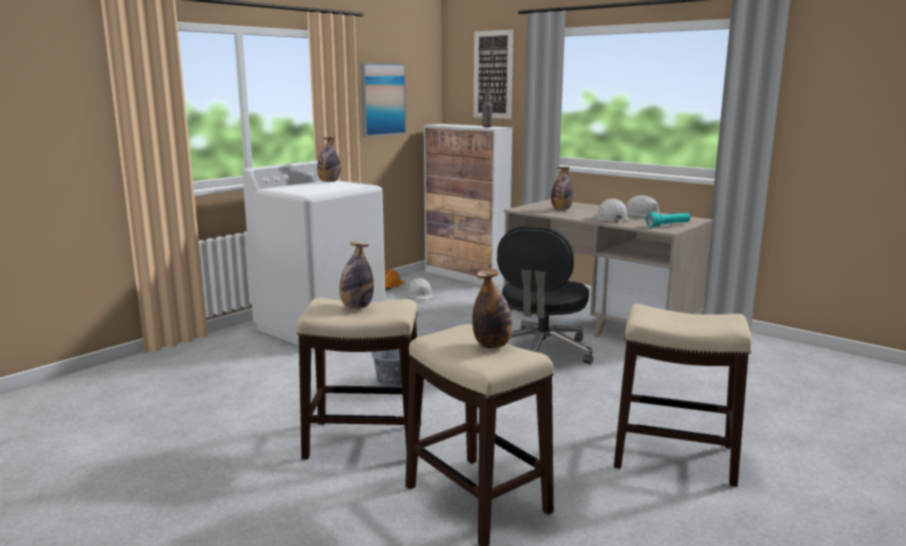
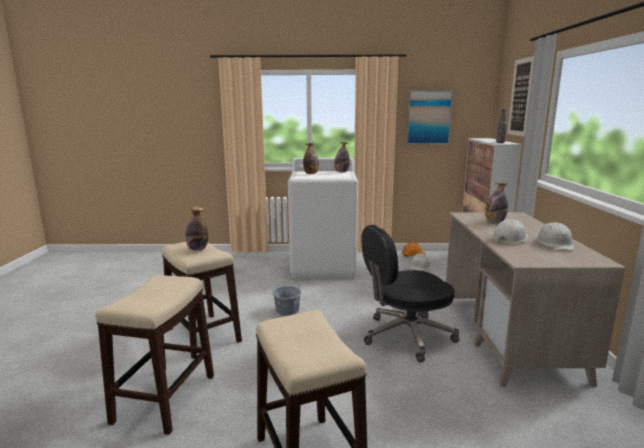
camera: 50 degrees right, 0 degrees up
bottle [472,269,512,348] -> bottle moved to [303,143,319,174]
turquoise flashlight [646,213,690,227] -> none

